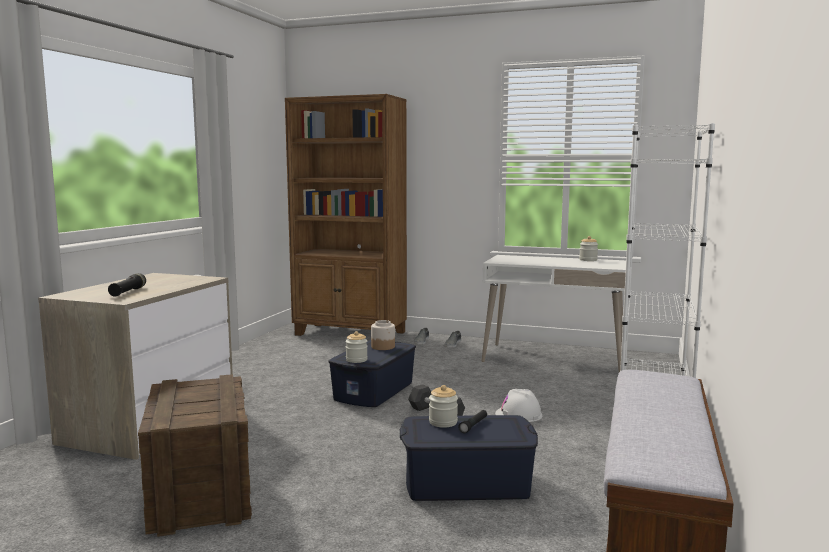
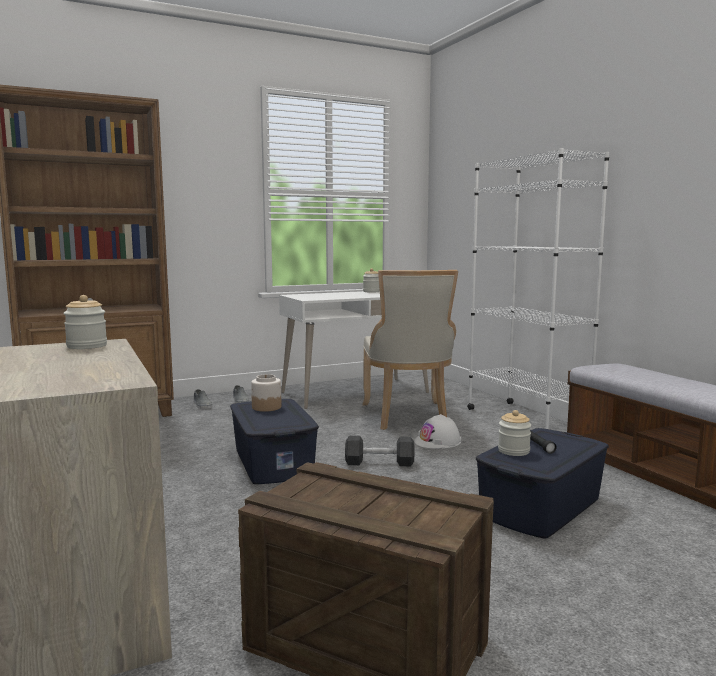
camera: 45 degrees left, 0 degrees up
black flashlight [108,273,146,297] -> none
jar [346,331,368,363] -> jar moved to [63,295,107,349]
none -> beige chair [363,270,458,430]

